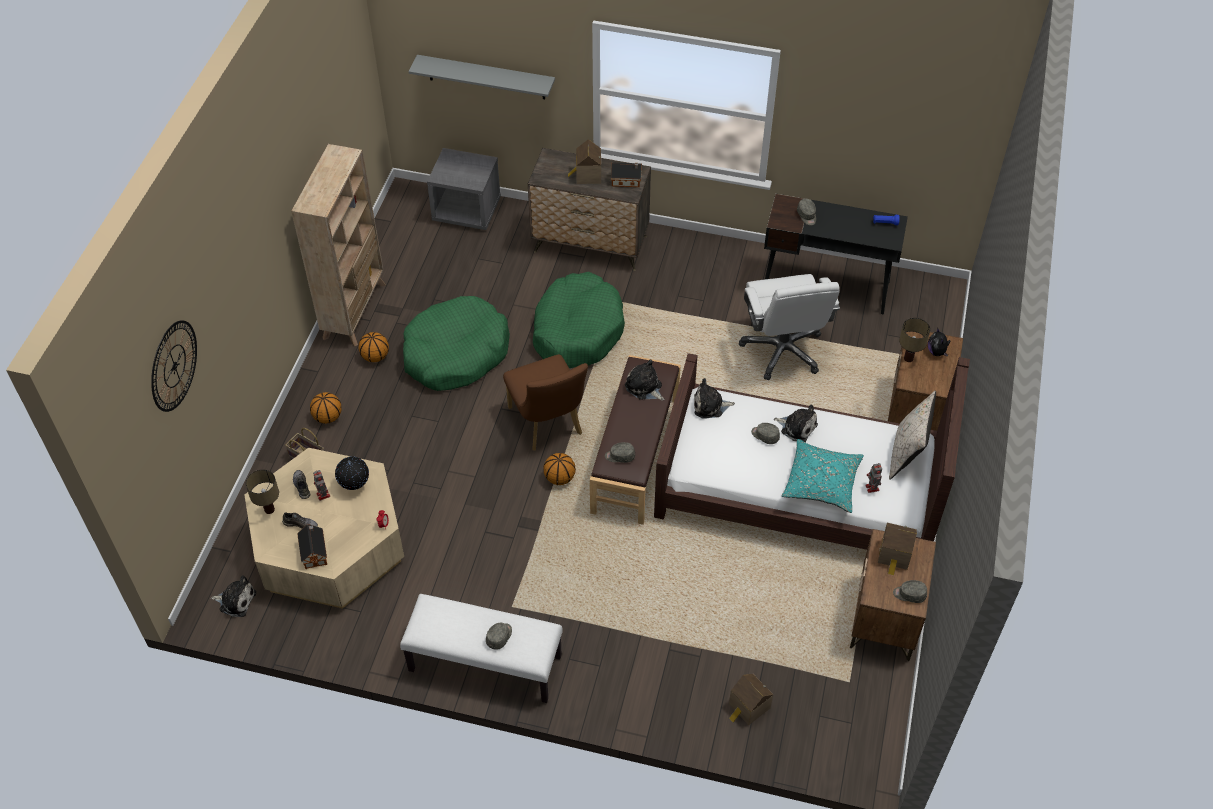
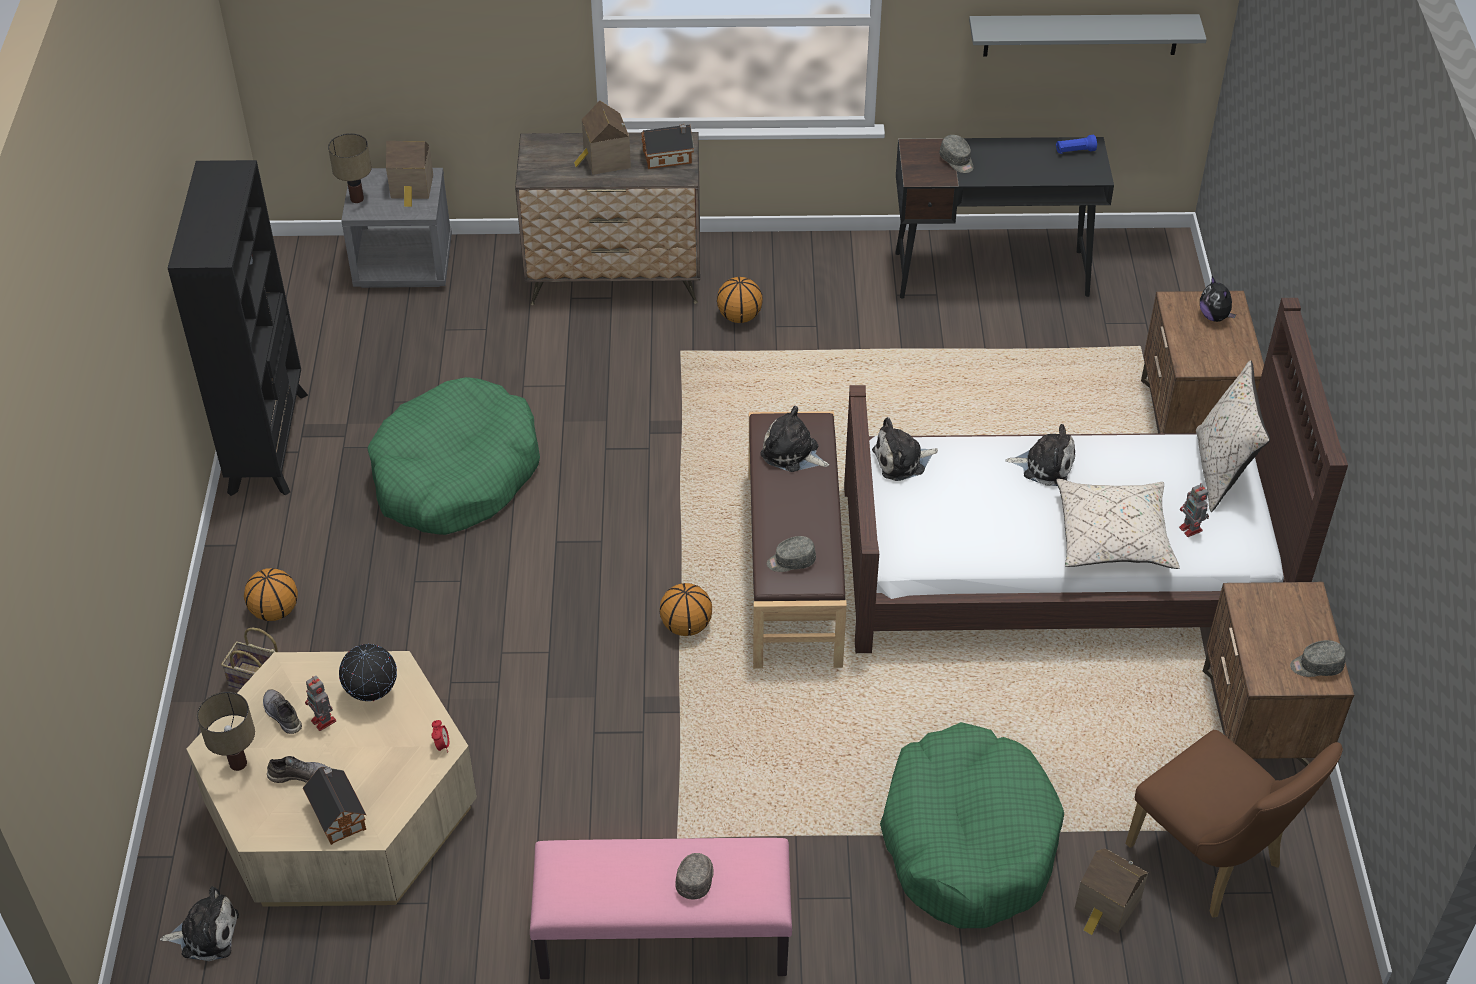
camera: 15 degrees left, 5 degrees down
wall clock [151,320,197,412] -> none
beige bookcase [291,144,386,346] -> black bookcase [168,160,308,496]
basketball [358,332,389,362] -> basketball moved to [717,277,763,323]
white bench [400,594,563,703] -> pink bench [530,838,792,979]
grey shelf [409,55,555,99] -> grey shelf moved to [969,14,1207,56]
brown chair [503,354,588,451] -> brown chair moved to [1125,730,1343,918]
green dog bed [533,272,625,368] -> green dog bed moved to [880,722,1064,928]
white office chair [739,274,840,380] -> none
grey cap [751,423,780,444] -> none
turquoise pillow [782,439,864,513] -> beige pillow [1056,479,1180,569]
toy house [878,523,917,575] -> toy house moved to [386,141,433,207]
table lamp [899,318,930,362] -> table lamp moved to [328,133,372,203]

